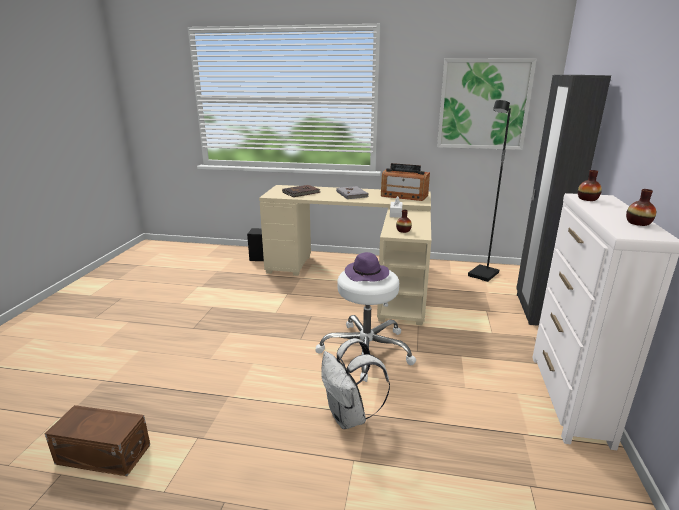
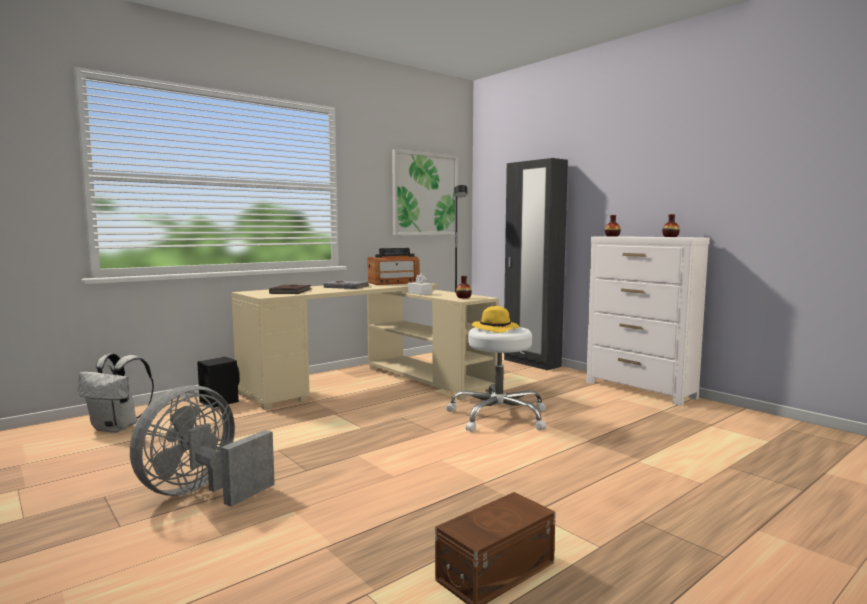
camera: 50 degrees left, 15 degrees down
white backpack [321,338,390,429] -> white backpack moved to [78,354,154,433]
purple hat [345,252,389,282] -> yellow hat [472,306,520,333]
none -> grey fan [130,386,275,507]

